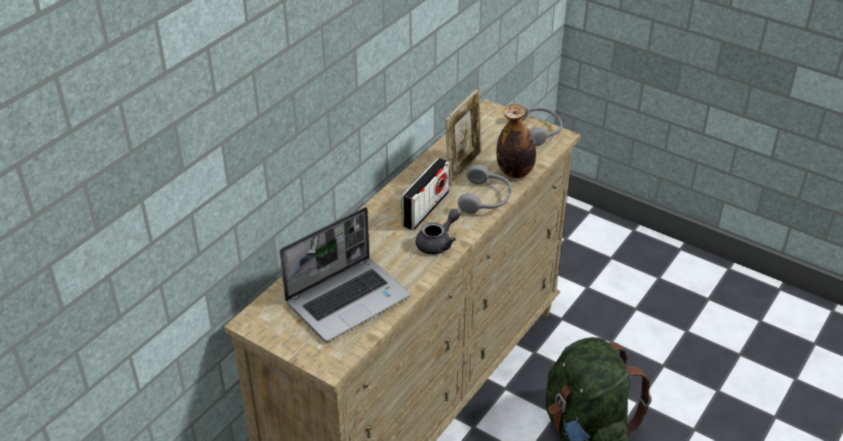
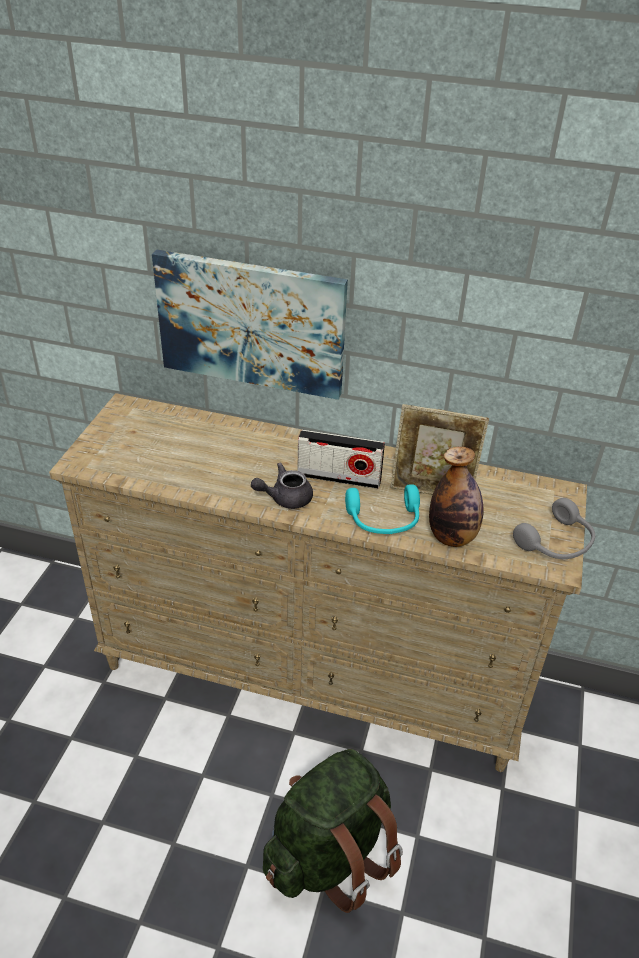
camera: 70 degrees right, 0 degrees up
laptop [280,207,410,342] -> none
grey teapot [416,209,460,255] -> grey teapot turned 135 degrees clockwise [251,462,313,509]
grey headphones [458,165,511,214] -> turquoise headphones [345,484,420,534]
none -> picture [152,250,348,400]

